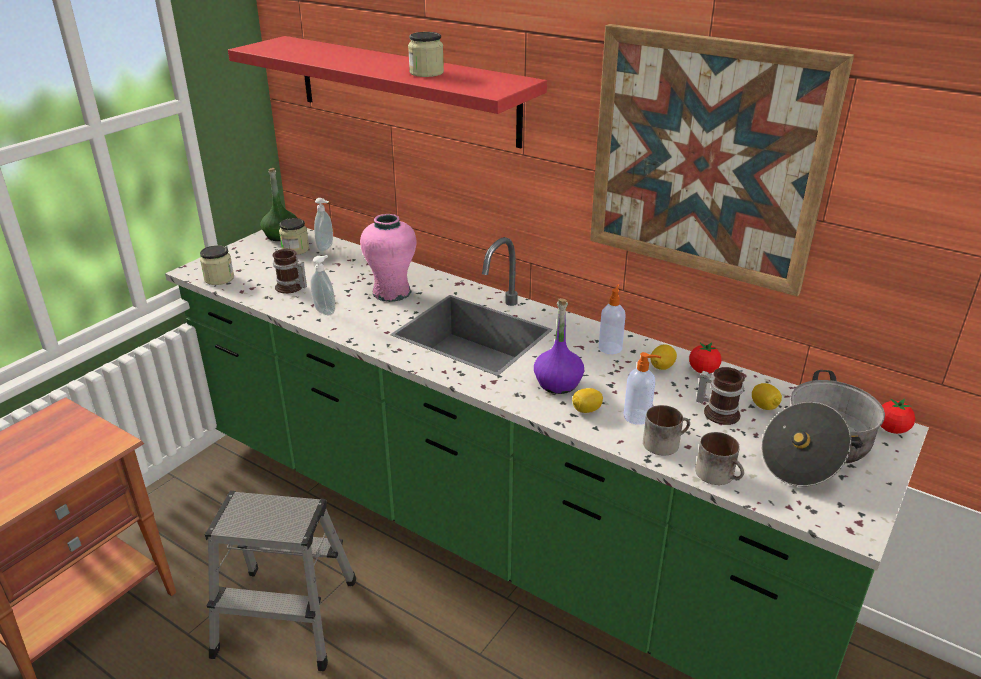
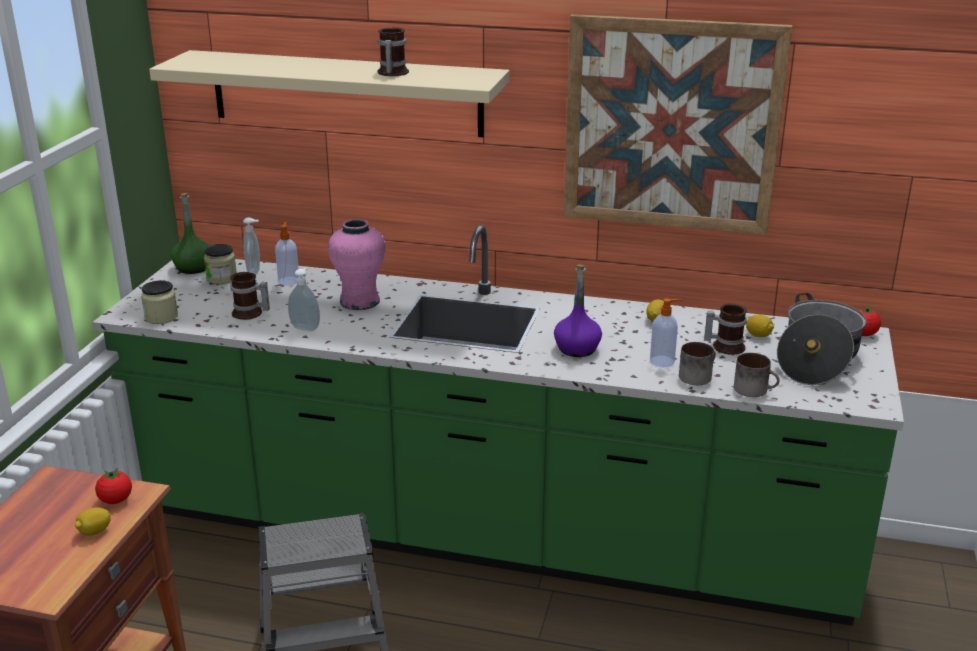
camera: 20 degrees left, 5 degrees down
red shelf [228,36,547,148] -> beige shelf [149,50,510,137]
jar [408,32,444,77] -> mug [377,27,409,76]
lemon [572,388,603,413] -> lemon moved to [75,507,111,536]
soap dispenser [599,284,626,354] -> soap dispenser moved to [275,222,299,285]
tomato [689,342,721,374] -> tomato moved to [95,468,132,504]

